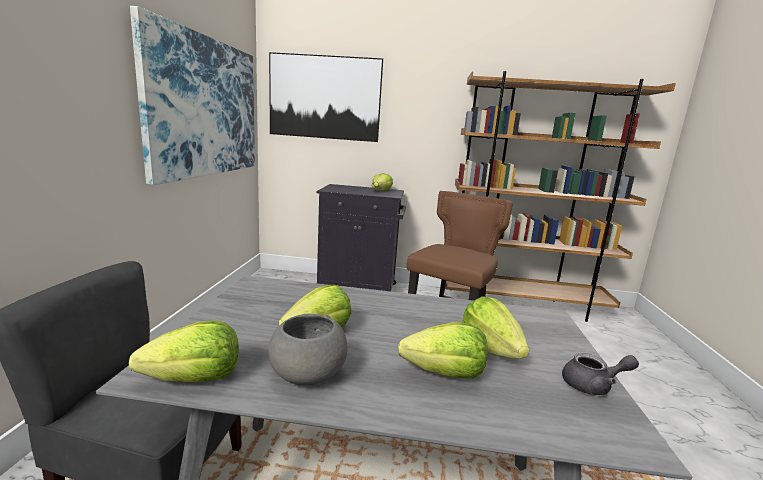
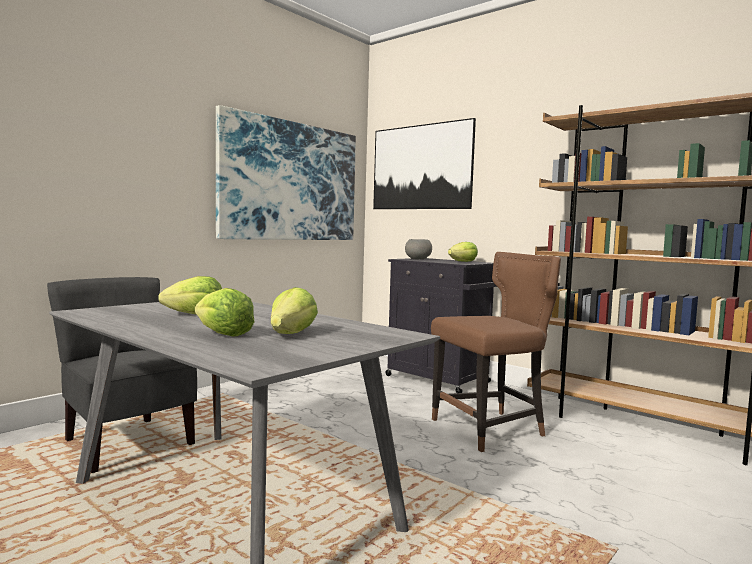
camera: 35 degrees right, 10 degrees down
lettuce [129,321,239,382] -> none
grey bowl [268,314,347,386] -> grey bowl moved to [405,239,432,259]
grey teapot [562,353,639,395] -> none

